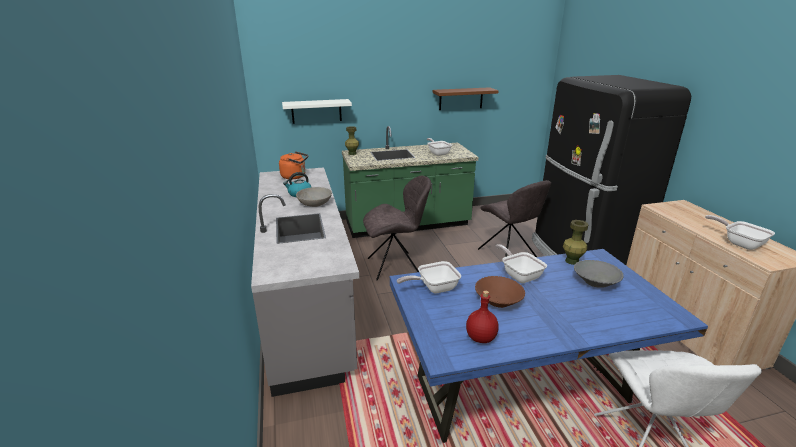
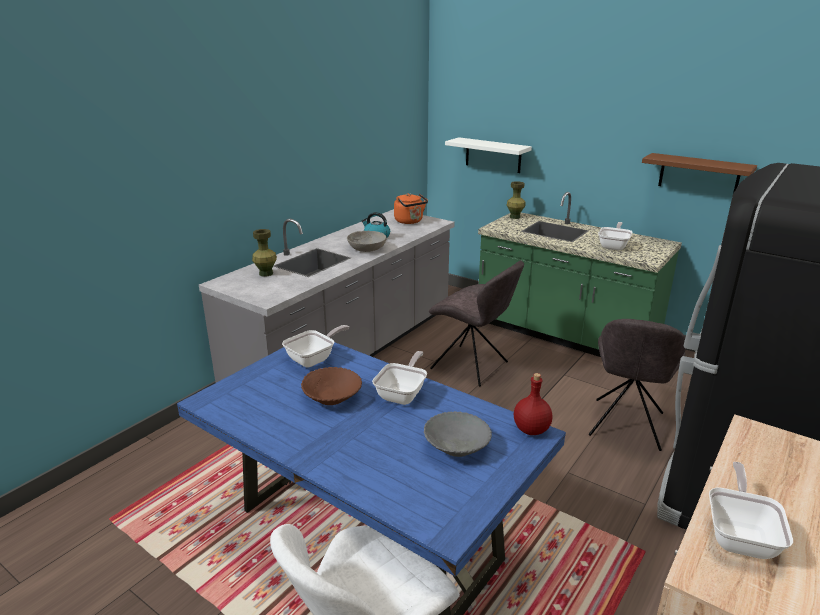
camera: 50 degrees right, 0 degrees up
frying pan [397,261,461,294] -> frying pan turned 105 degrees clockwise [282,325,349,368]
red bottle [466,291,499,343] -> red bottle moved to [514,373,552,435]
green vase [563,220,589,265] -> green vase moved to [252,229,277,277]

